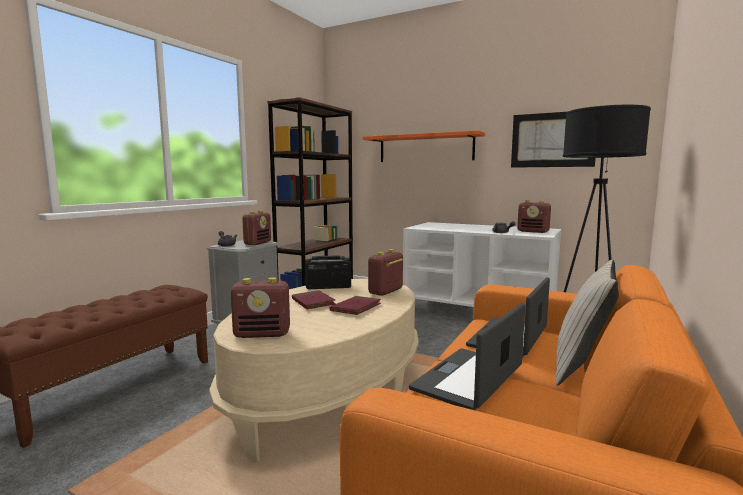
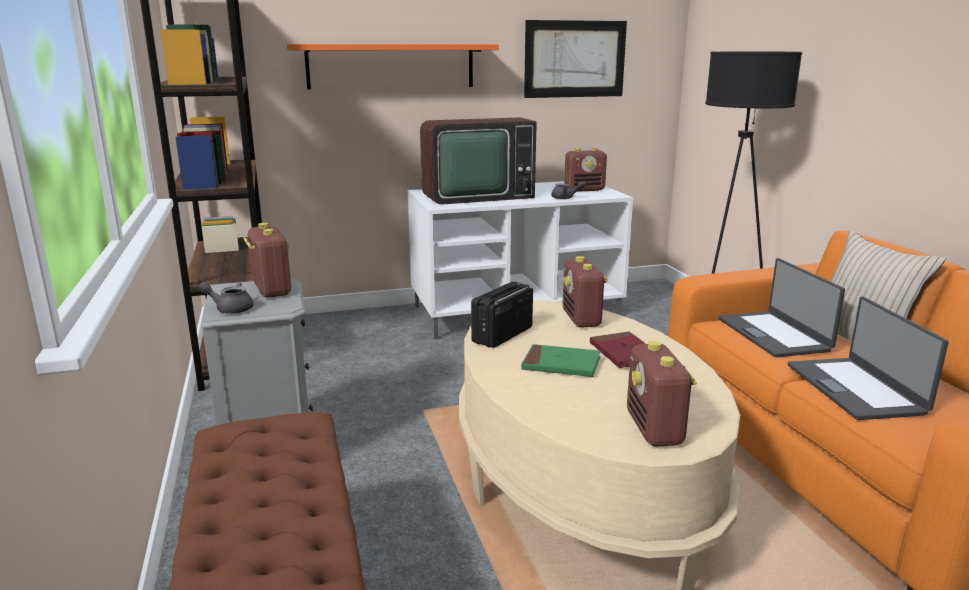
camera: 45 degrees left, 10 degrees up
radio [231,277,290,338] -> radio turned 135 degrees clockwise [627,341,697,447]
red book [292,290,336,309] -> green book [521,344,601,377]
none -> television [420,117,537,204]

